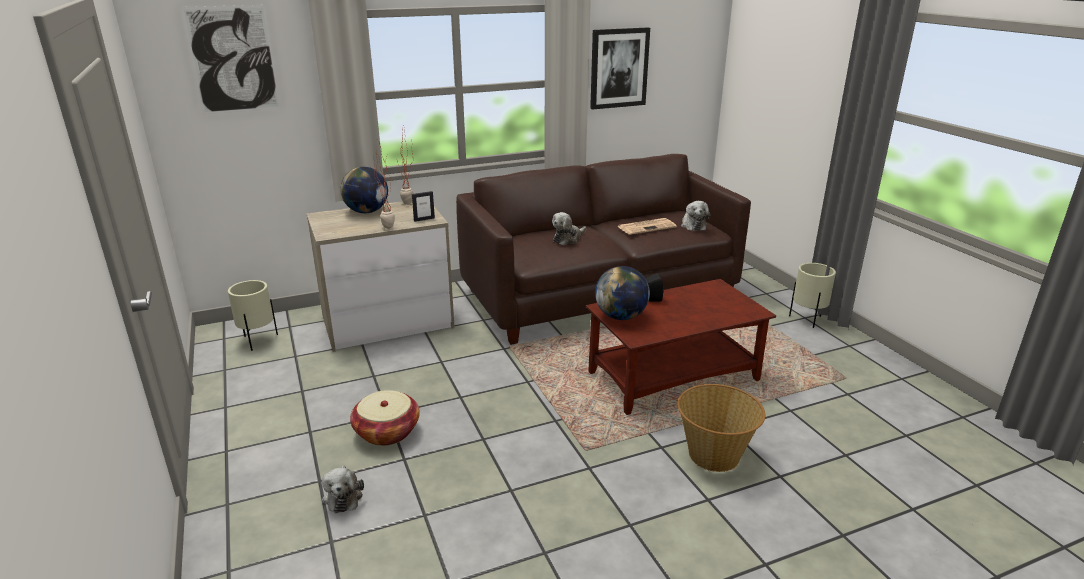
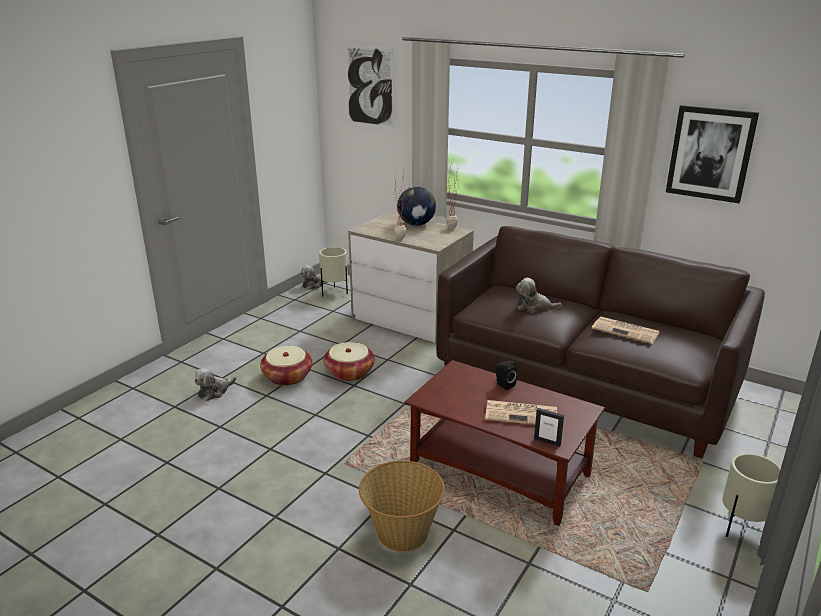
camera: 55 degrees right, 0 degrees up
picture frame [412,191,435,222] -> picture frame moved to [534,408,564,447]
globe [595,266,650,320] -> none
plush toy [681,201,711,231] -> plush toy moved to [301,265,324,290]
none -> basket [323,342,375,381]
none -> newspaper [485,400,557,425]

